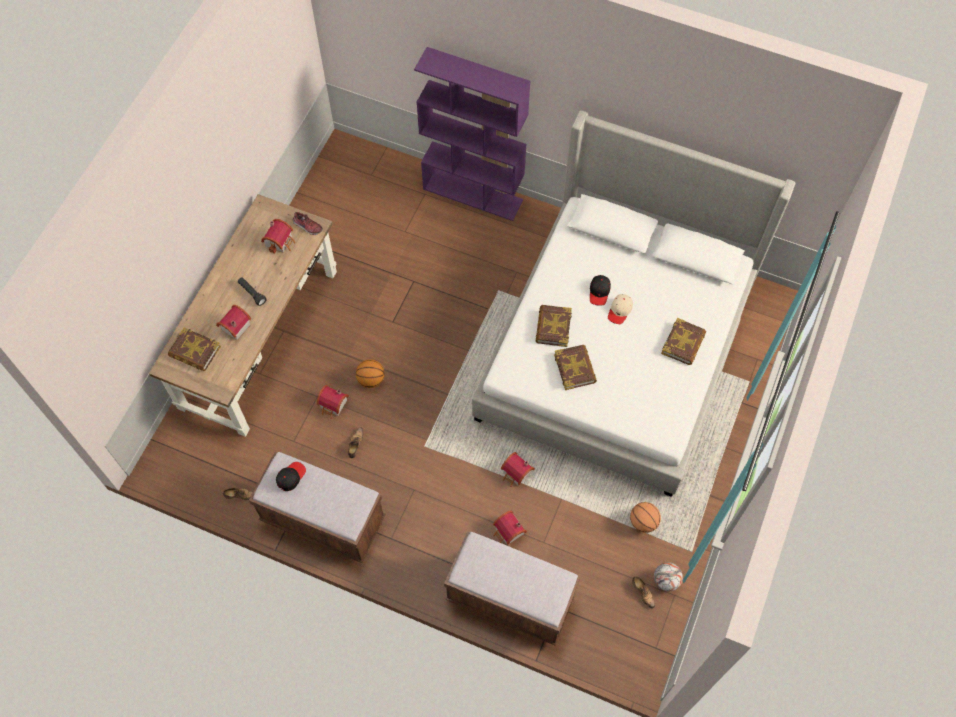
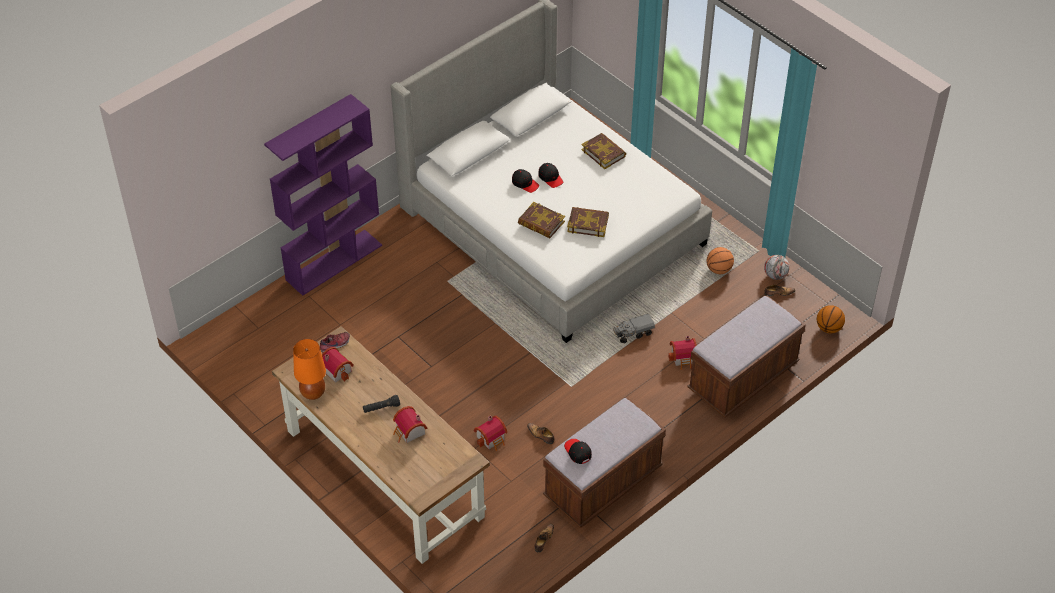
camera: 65 degrees left, 15 degrees down
book [168,327,221,371] -> none
basketball [356,359,385,388] -> basketball moved to [817,305,845,333]
toy house [501,452,535,487] -> toy truck [613,314,655,343]
beige cap [608,294,633,324] -> black cap [538,163,564,188]
none -> orange table lamp [293,339,326,400]

